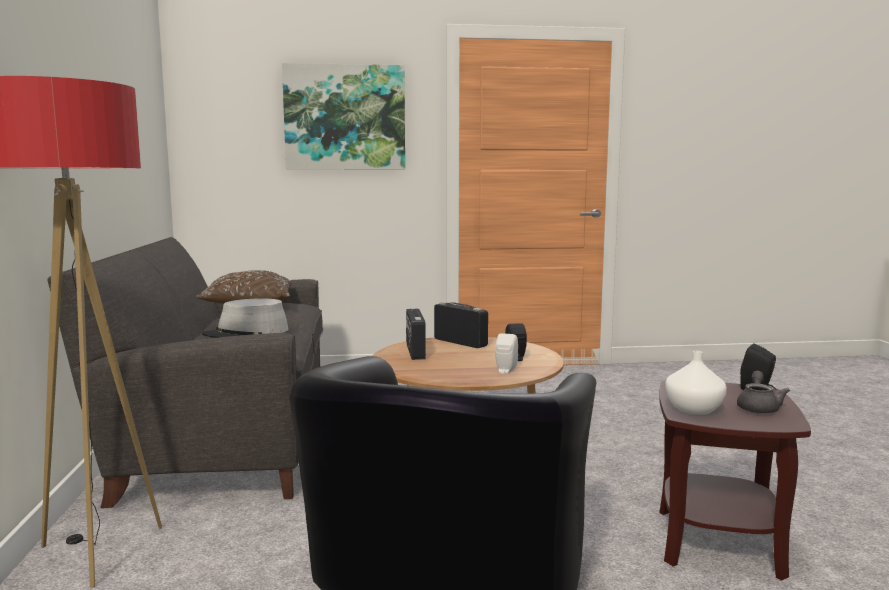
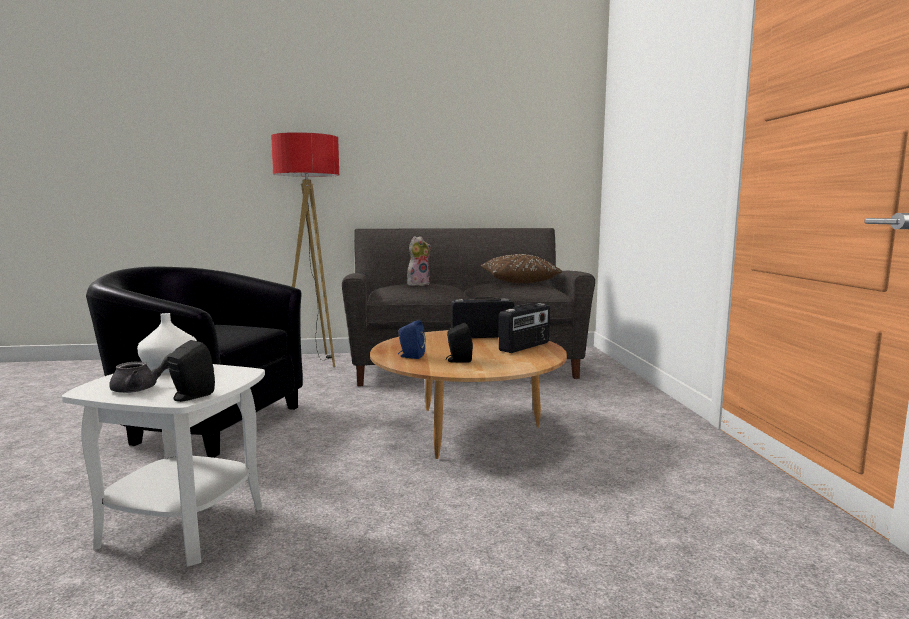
camera: 90 degrees right, 0 degrees up
grey hat [202,298,288,338] -> plush toy [407,236,431,286]
picture [282,63,405,170] -> none
white speaker [495,333,518,374] -> blue speaker [398,320,426,359]
brown side table [659,381,811,581] -> white side table [62,364,265,567]
grey teapot [737,371,790,414] -> grey teapot turned 45 degrees counterclockwise [109,353,171,393]

